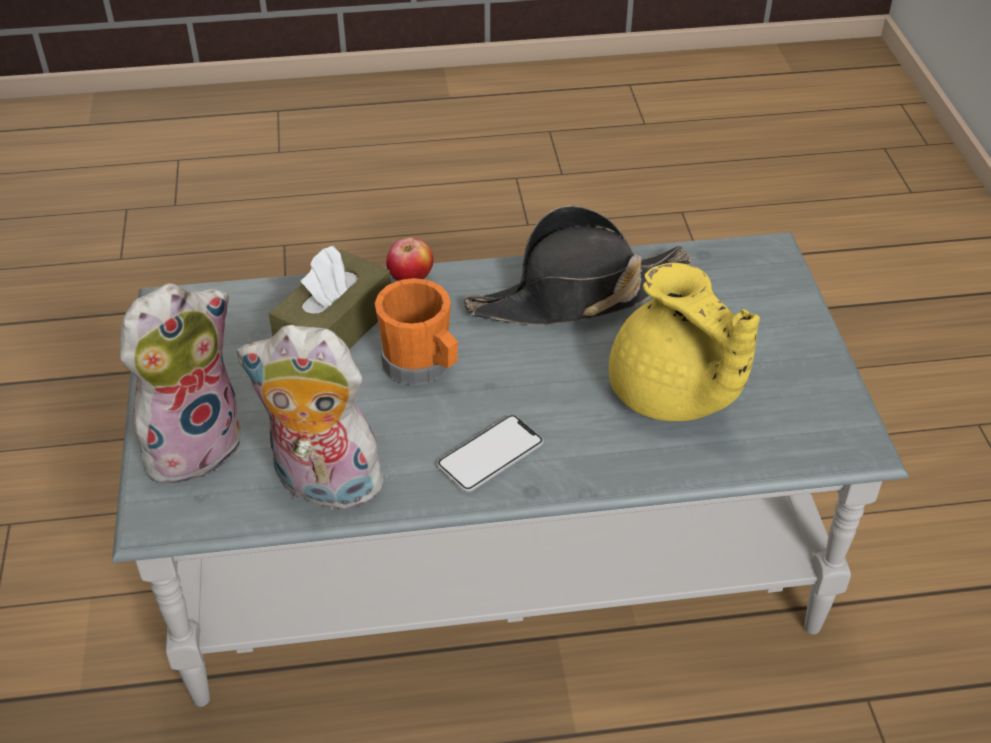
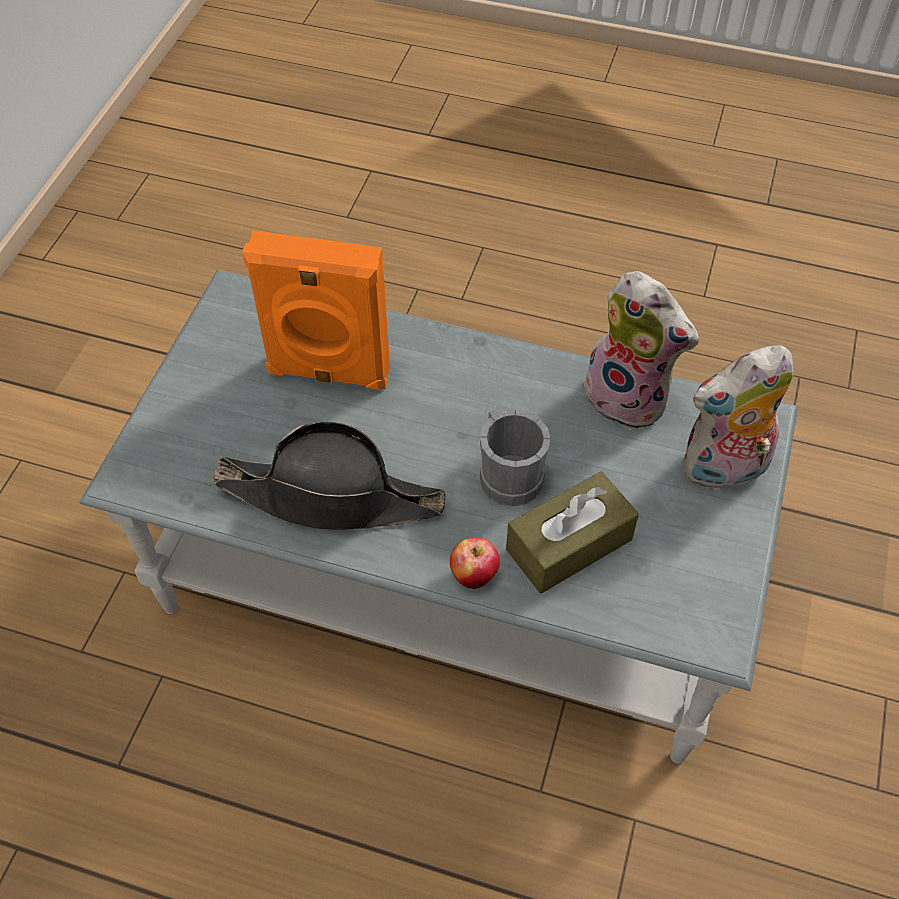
camera: 155 degrees left, 10 degrees up
orange mug [375,278,458,385] -> grey mug [480,409,551,507]
phone [437,415,544,492] -> none
yellow teapot [609,263,760,421] -> orange speaker [242,231,390,389]

